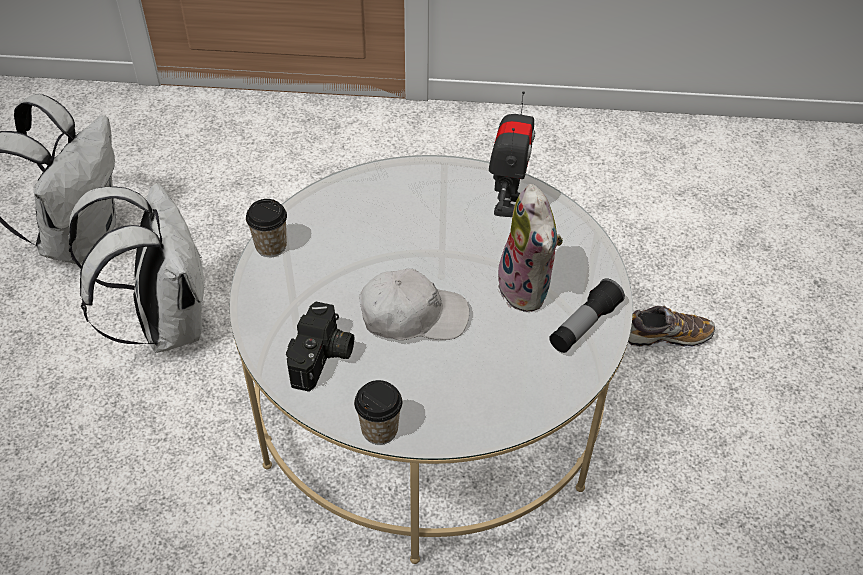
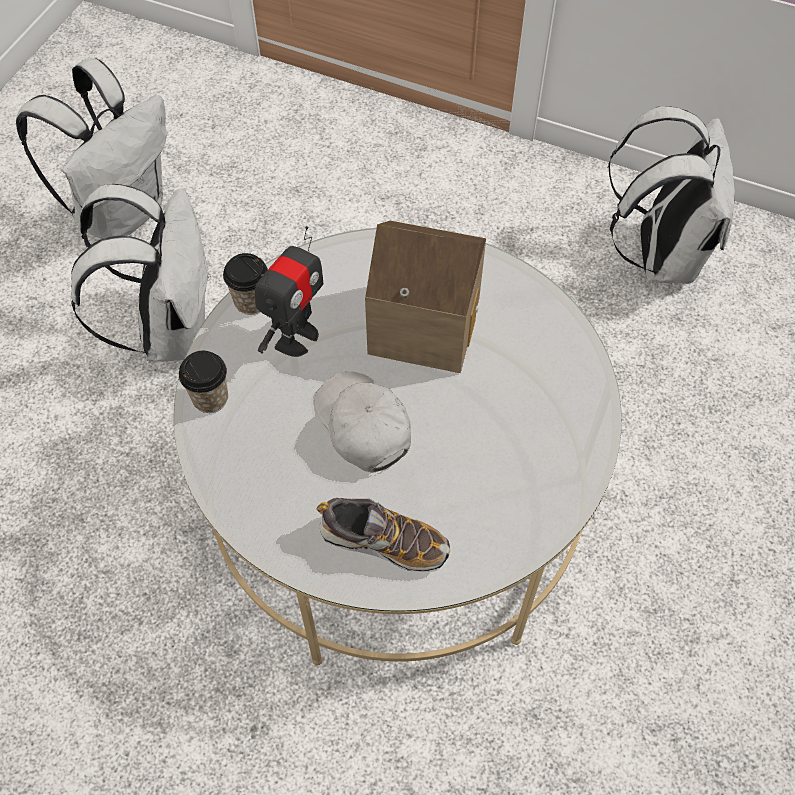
camera: 20 degrees right, 10 degrees up
camera [286,301,354,392] -> none
cup [354,380,402,445] -> cup moved to [179,351,228,413]
white cap [360,269,469,340] -> white cap turned 135 degrees counterclockwise [315,372,411,473]
toy robot [489,91,535,217] -> toy robot moved to [254,226,323,357]
plush toy [498,184,563,312] -> none
flashlight [549,278,625,353] -> none
shoe [628,306,715,347] -> shoe moved to [316,498,450,572]
none -> toy house [365,221,486,373]
none -> white backpack [608,106,735,284]

